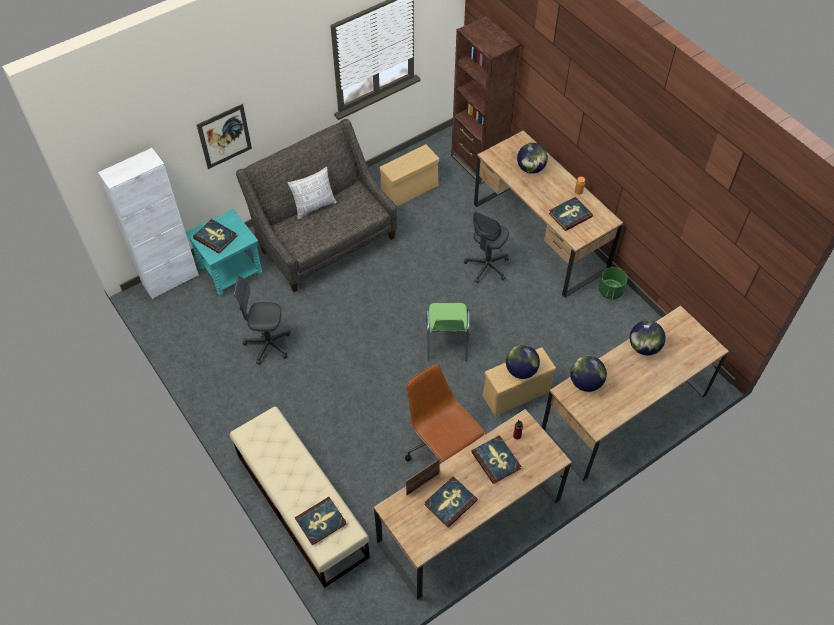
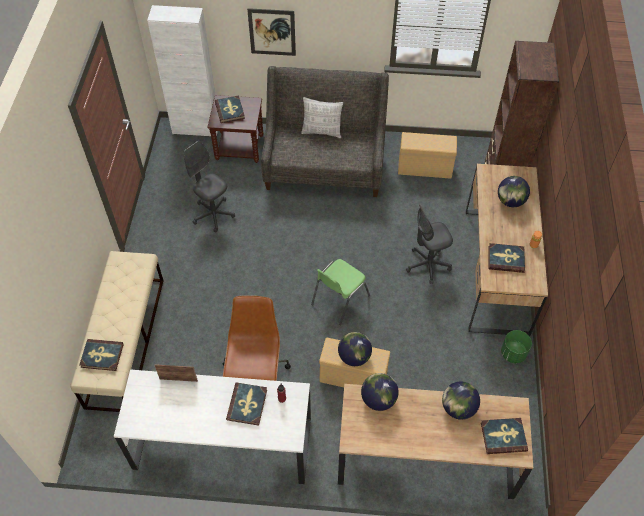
camera: 40 degrees right, 0 degrees up
turquoise side table [186,209,262,296] -> brown side table [207,95,263,163]
brown desk [374,409,572,600] -> white desk [114,369,311,484]
book [424,476,478,528] -> book moved to [481,418,528,454]

